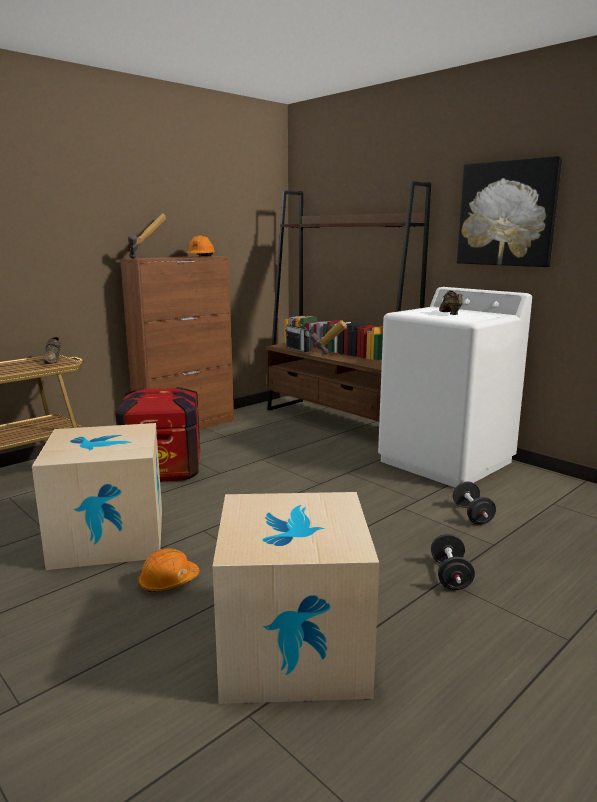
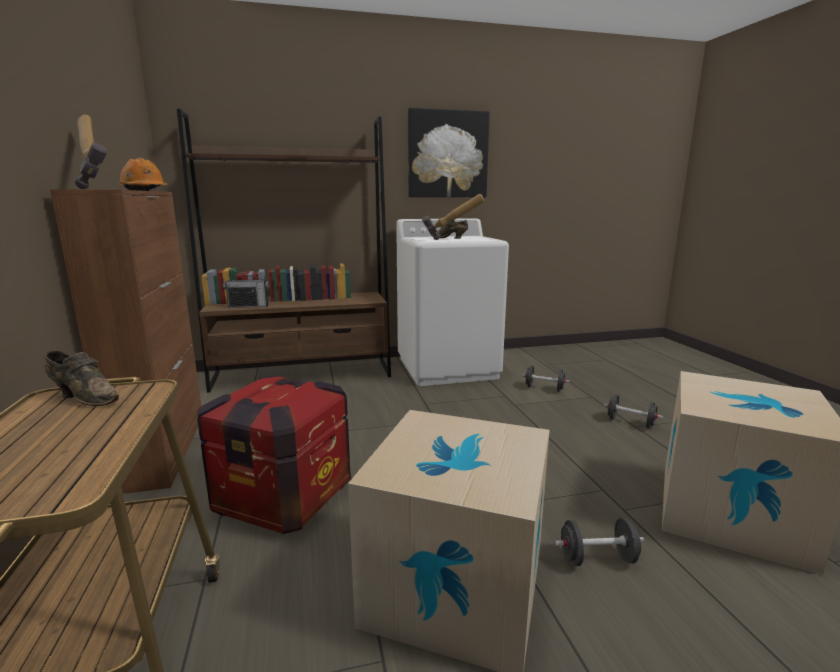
camera: 60 degrees left, 0 degrees up
orange hard hat [138,548,199,592] -> black dumbbell [556,518,644,566]
hammer [310,320,347,354] -> hammer moved to [422,194,484,240]

